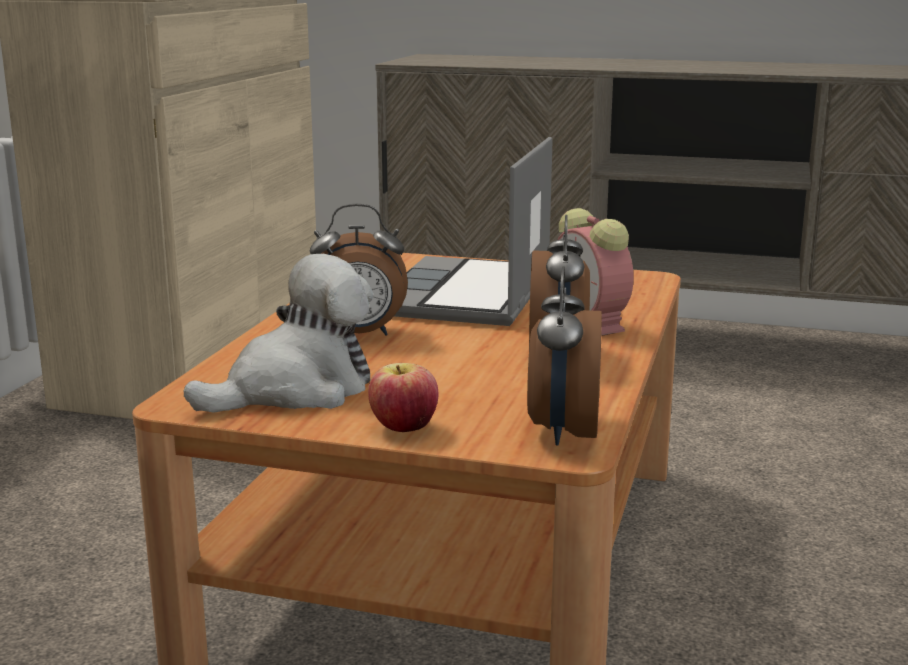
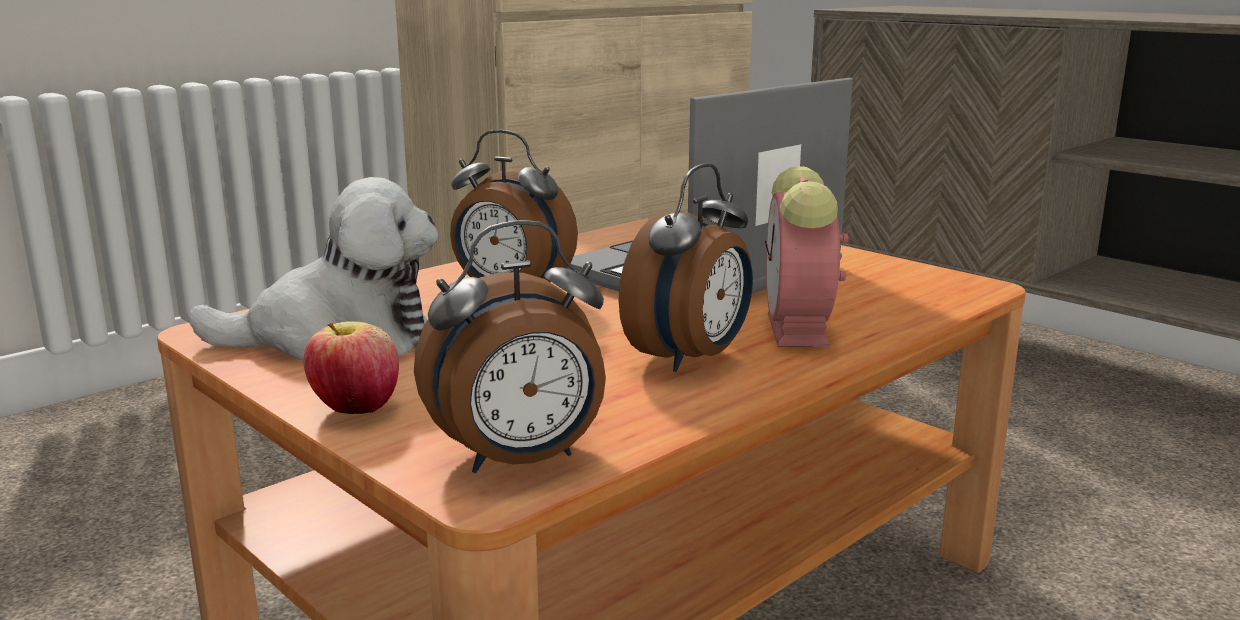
camera: 30 degrees right, 0 degrees up
alarm clock [527,266,602,445] -> alarm clock turned 150 degrees counterclockwise [414,220,606,473]

